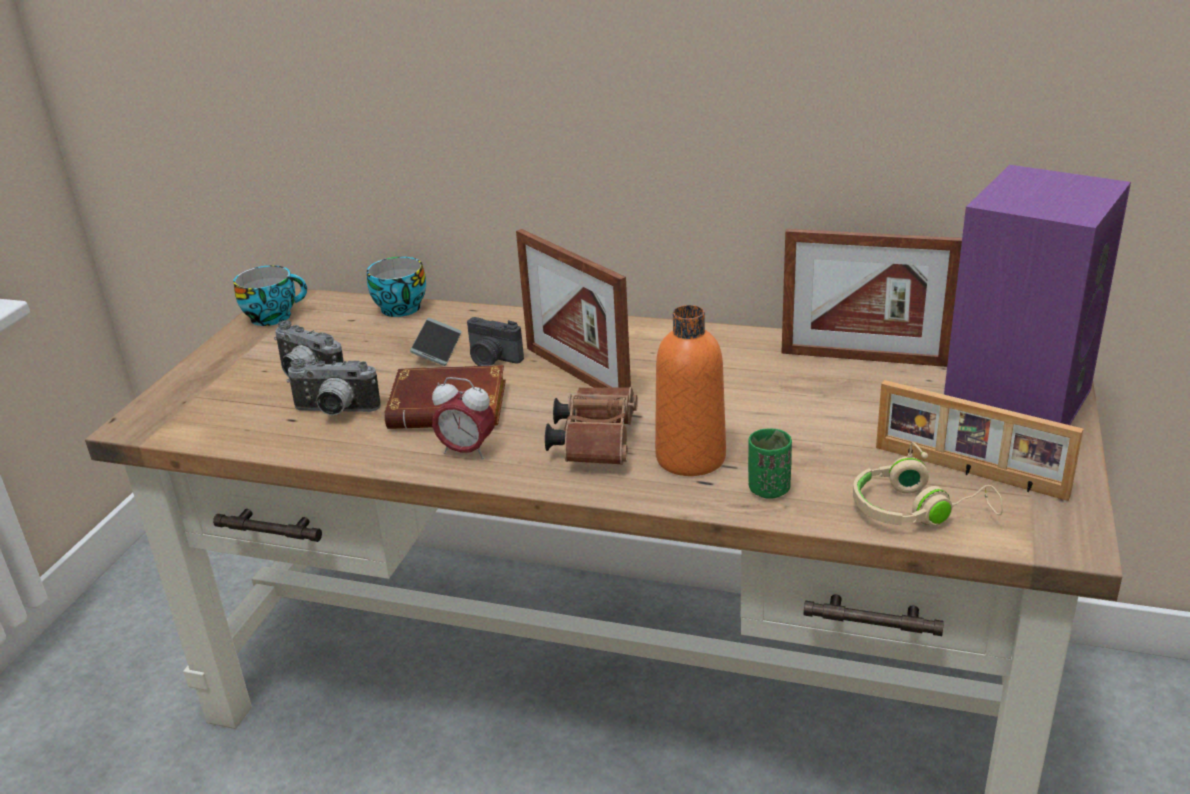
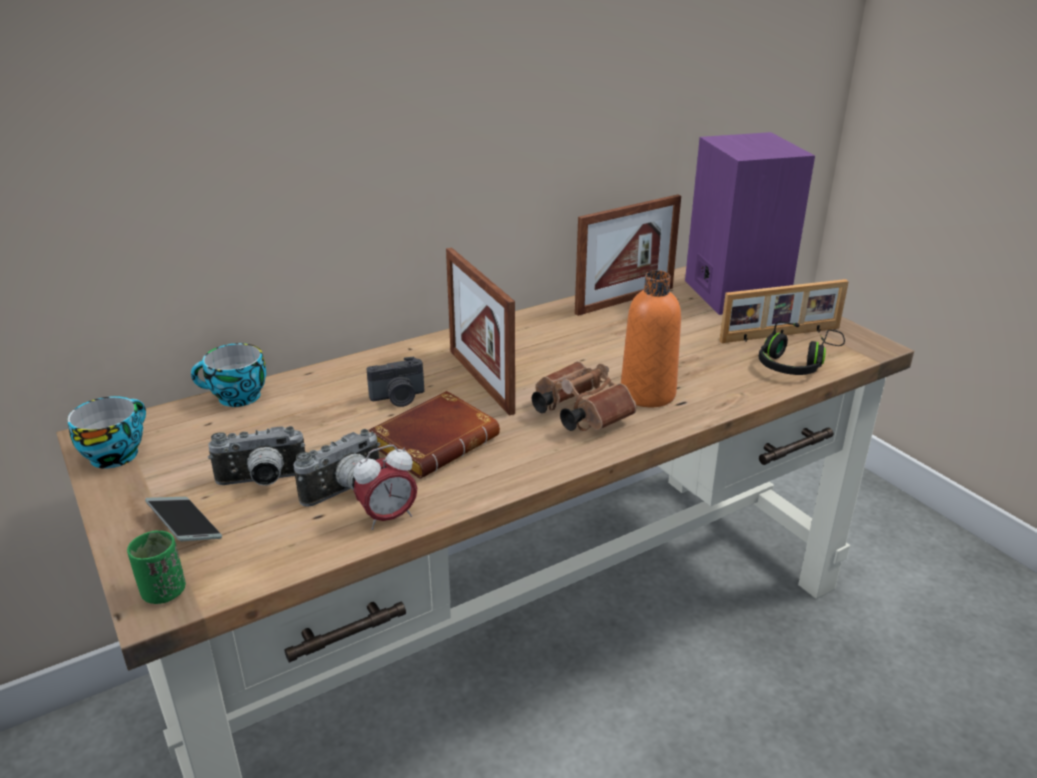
camera: 50 degrees left, 0 degrees up
phone [410,318,461,366] -> phone moved to [145,497,222,541]
alarm clock [432,377,495,460] -> alarm clock moved to [353,445,417,530]
picture frame [516,229,631,388] -> picture frame turned 60 degrees clockwise [446,248,515,416]
green cup [748,428,792,499] -> green cup moved to [127,531,186,604]
beige headphones [853,442,1003,526] -> black headphones [759,321,845,375]

